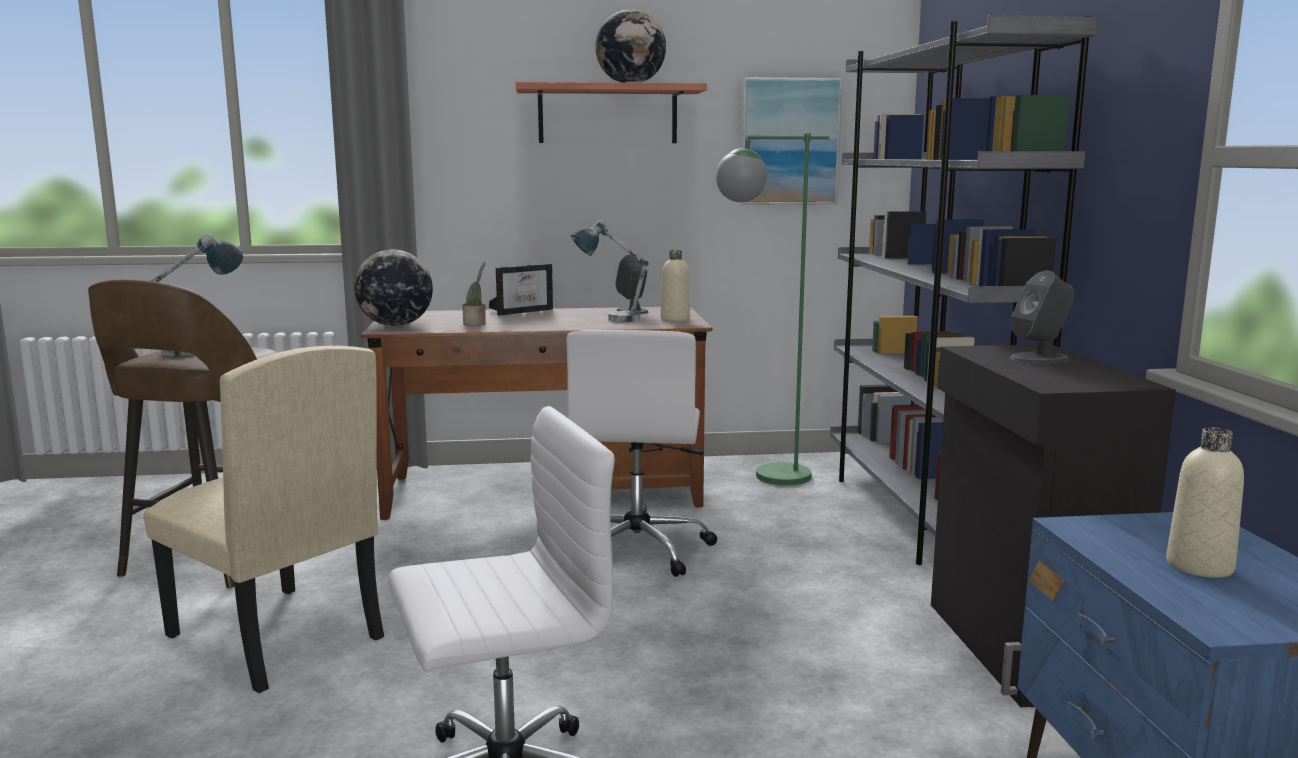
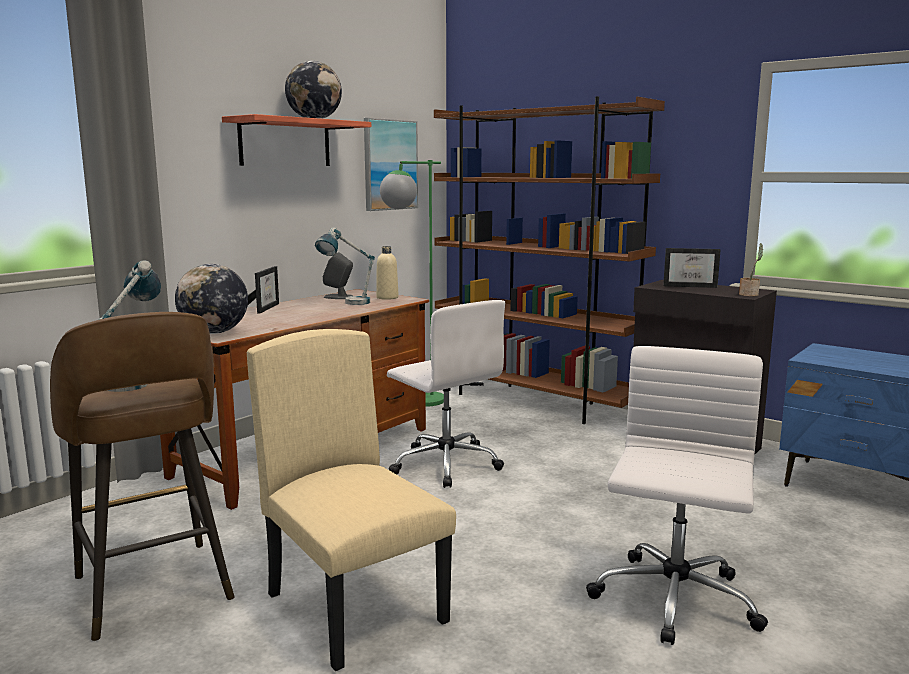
camera: 45 degrees left, 0 degrees up
beige chair [143,346,384,693] -> beige chair turned 120 degrees counterclockwise [247,329,456,671]
potted plant [462,262,486,326] -> potted plant moved to [739,243,763,296]
grey bookcase [830,15,1098,565] -> brown bookcase [434,96,665,424]
grey speaker [1010,271,1075,364] -> picture frame [663,248,721,288]
beige bottle [1166,427,1244,578] -> none

